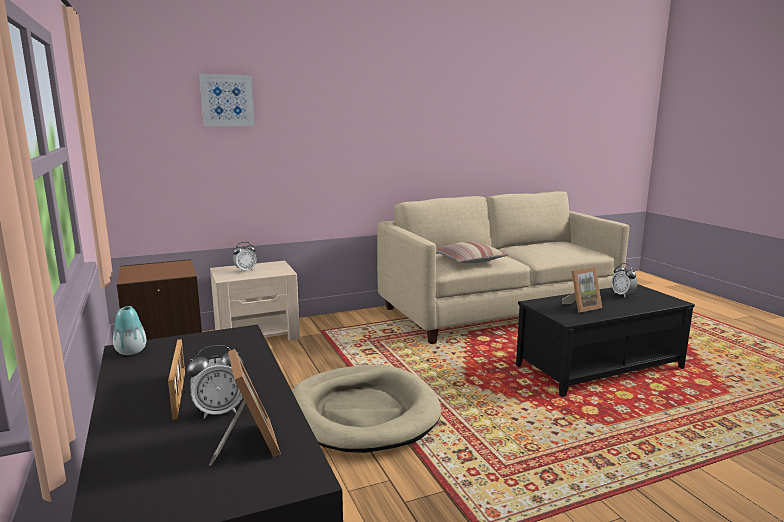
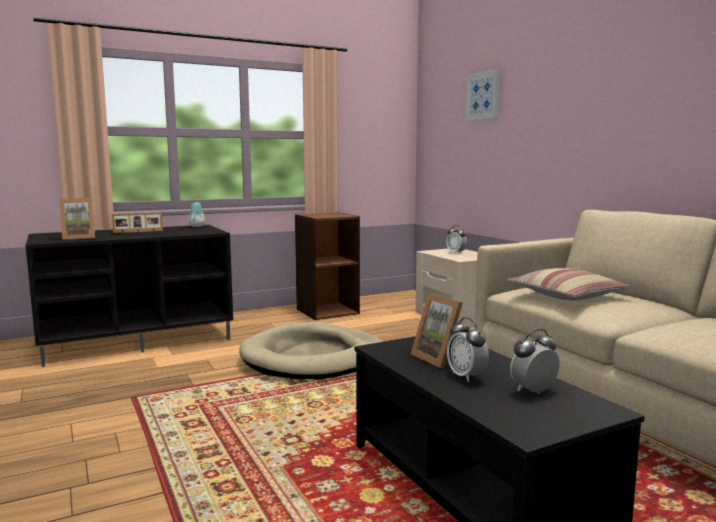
camera: 85 degrees right, 5 degrees down
alarm clock [187,345,244,419] -> alarm clock moved to [447,317,489,382]

